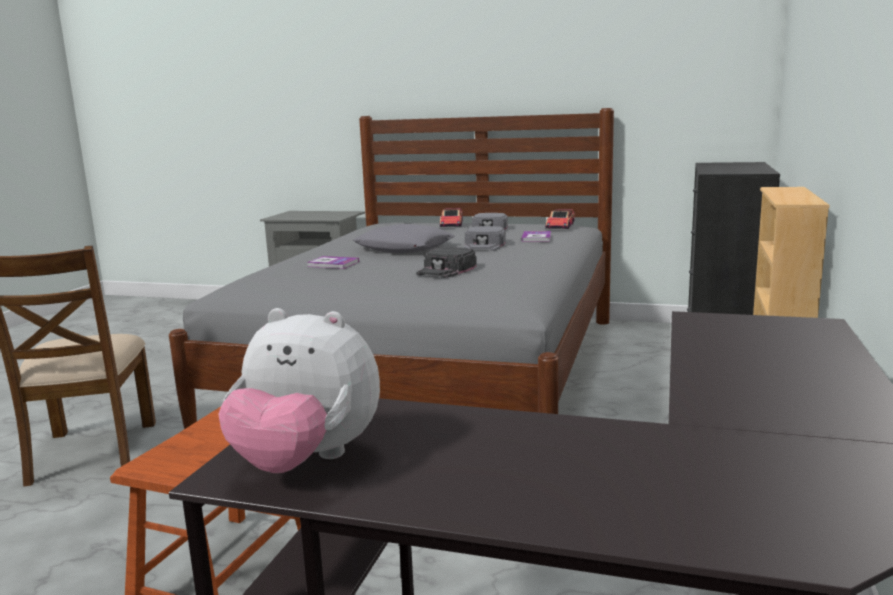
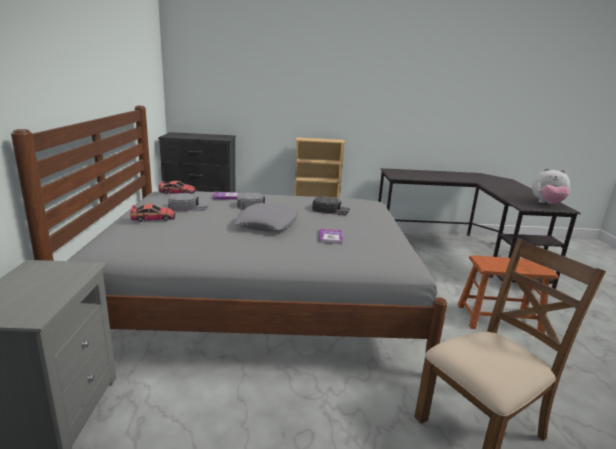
camera: 110 degrees left, 5 degrees up
plush toy [219,308,380,473] -> plush toy turned 105 degrees clockwise [532,168,570,204]

